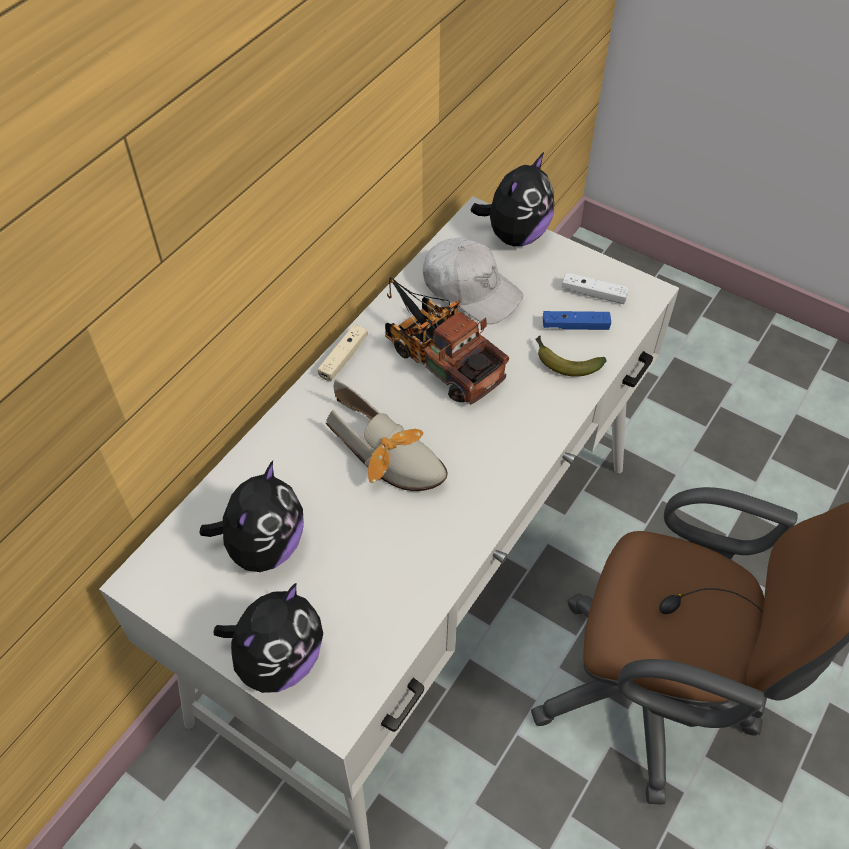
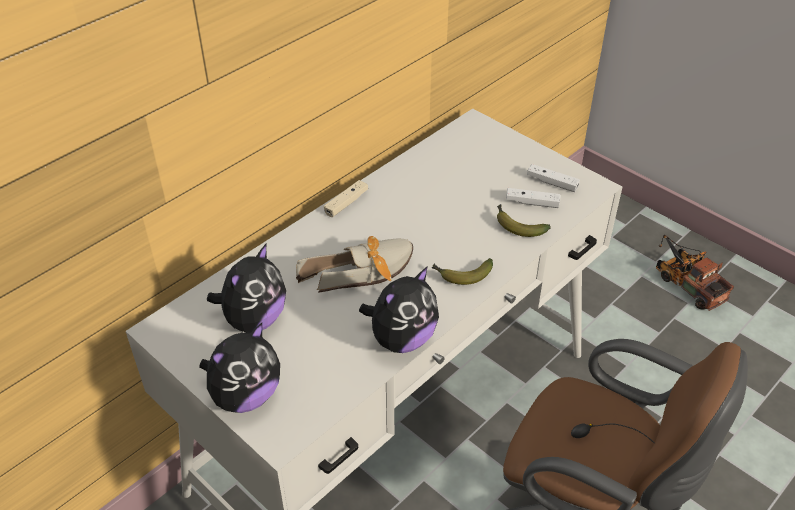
camera: 10 degrees right, 10 degrees down
shoe [326,379,448,491] -> shoe turned 75 degrees counterclockwise [296,236,413,293]
toy truck [385,277,509,405] -> toy truck moved to [656,235,734,311]
white cap [423,238,523,324] -> none
plush toy [471,152,554,246] -> plush toy moved to [359,266,439,353]
blue game controller [543,311,611,330] -> white game controller [506,188,561,208]
none -> banana [431,258,493,285]

